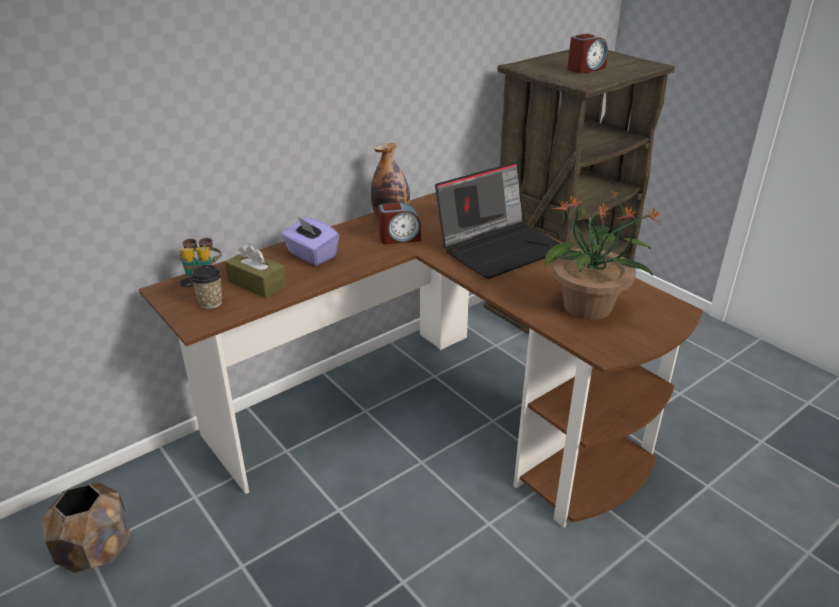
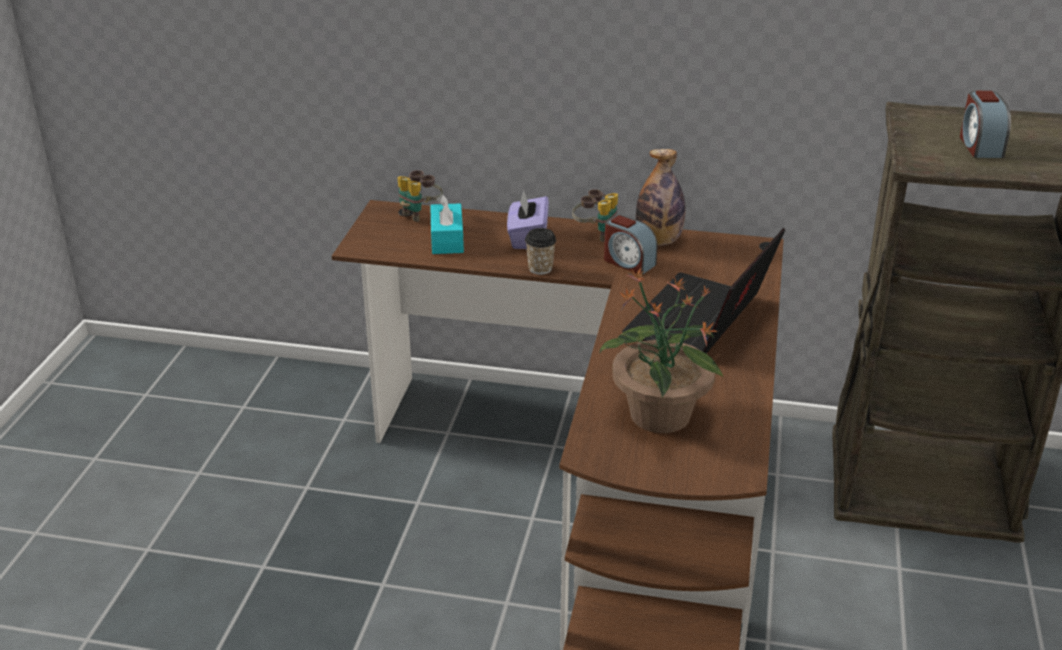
camera: 50 degrees right, 0 degrees up
brown planter [41,483,130,573] -> none
cup [191,265,222,309] -> cup moved to [525,228,556,275]
brown tissue box [225,243,287,298] -> turquoise tissue box [430,194,464,254]
laptop [435,161,560,279] -> laptop turned 105 degrees clockwise [622,227,785,354]
alarm clock [567,34,608,73] -> alarm clock turned 75 degrees clockwise [960,91,1011,158]
none -> binoculars [572,189,618,242]

